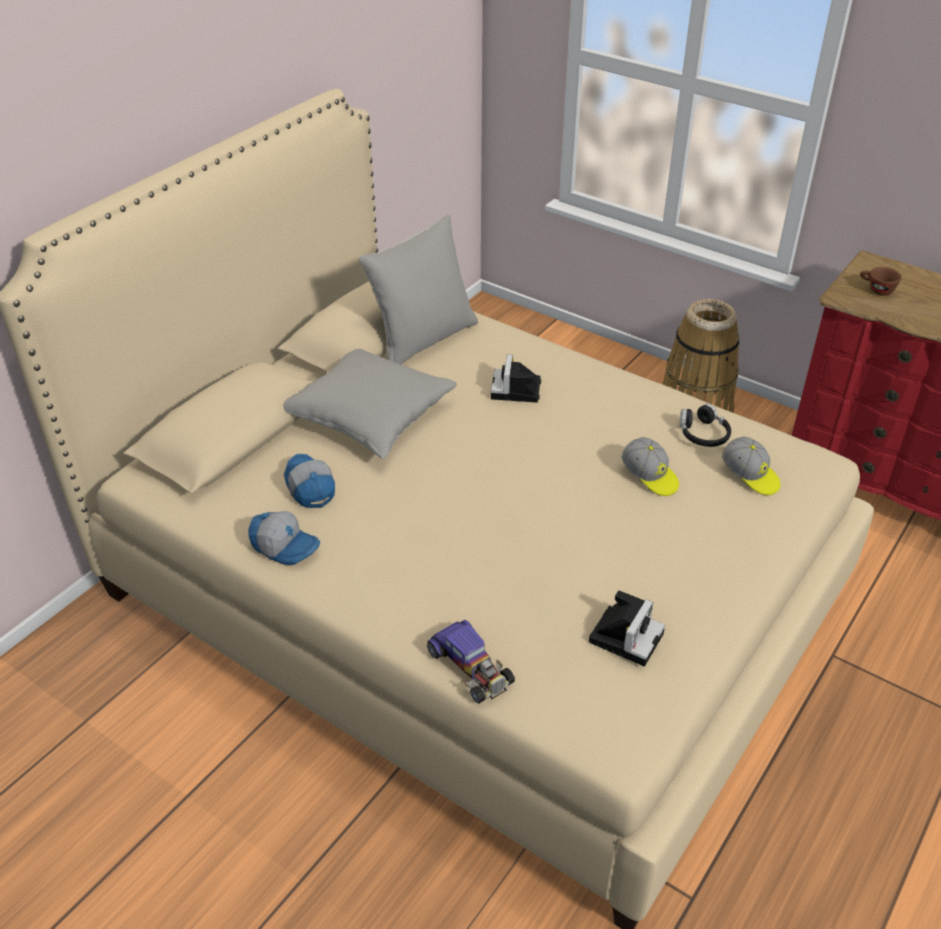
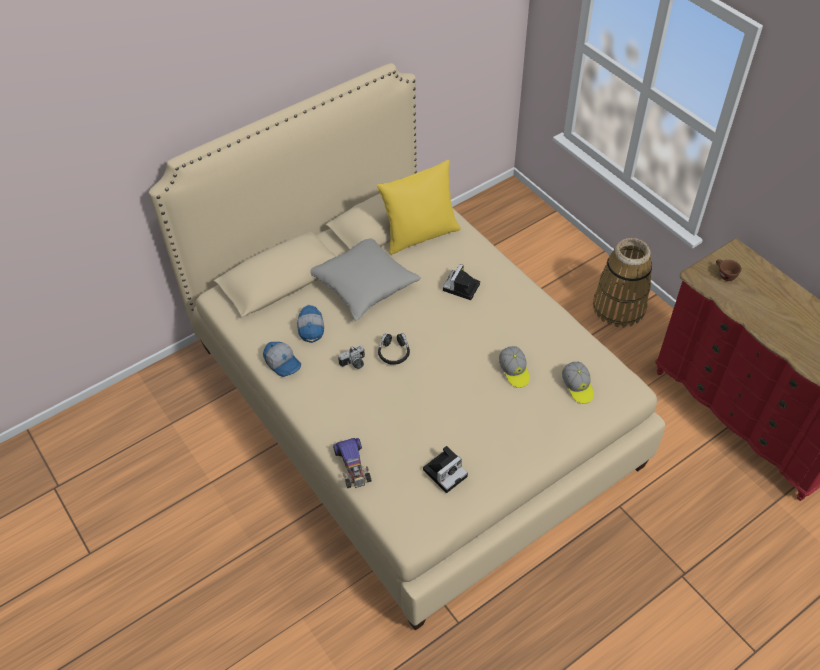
camera: 20 degrees right, 10 degrees up
grey pillow [359,214,478,365] -> yellow pillow [377,160,460,255]
black headphones [680,404,731,447] -> black headphones moved to [378,333,410,365]
none -> camera [338,345,365,369]

